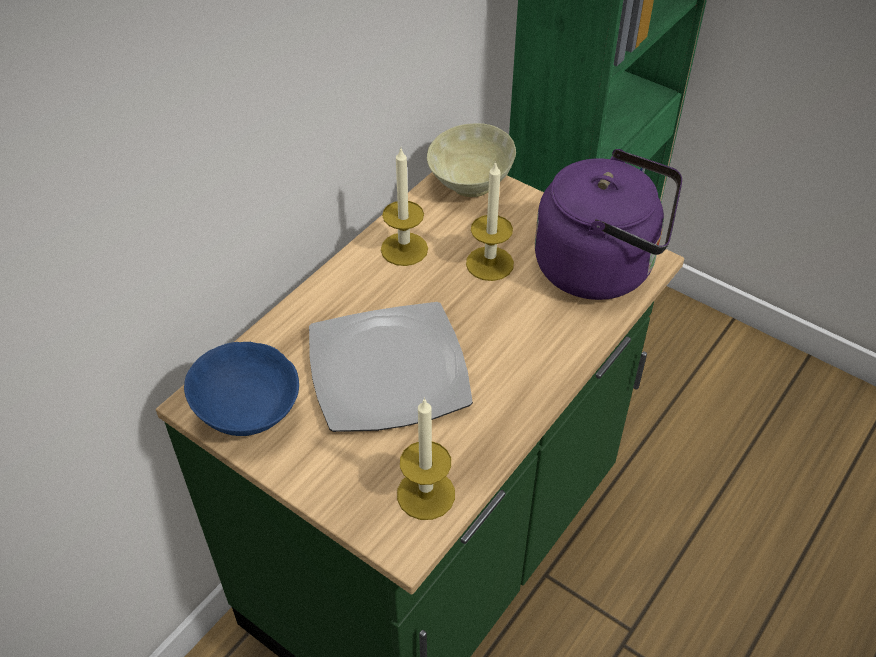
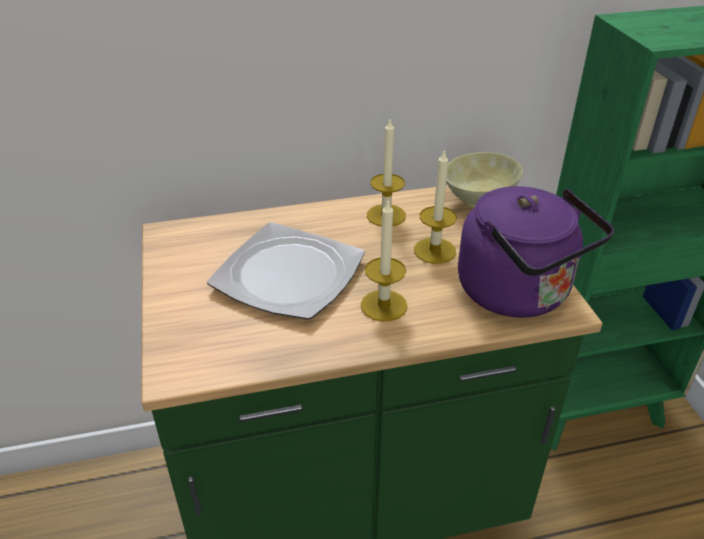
camera: 40 degrees right, 10 degrees down
blue bowl [184,342,299,436] -> none
candle [397,397,455,520] -> candle moved to [361,201,407,322]

